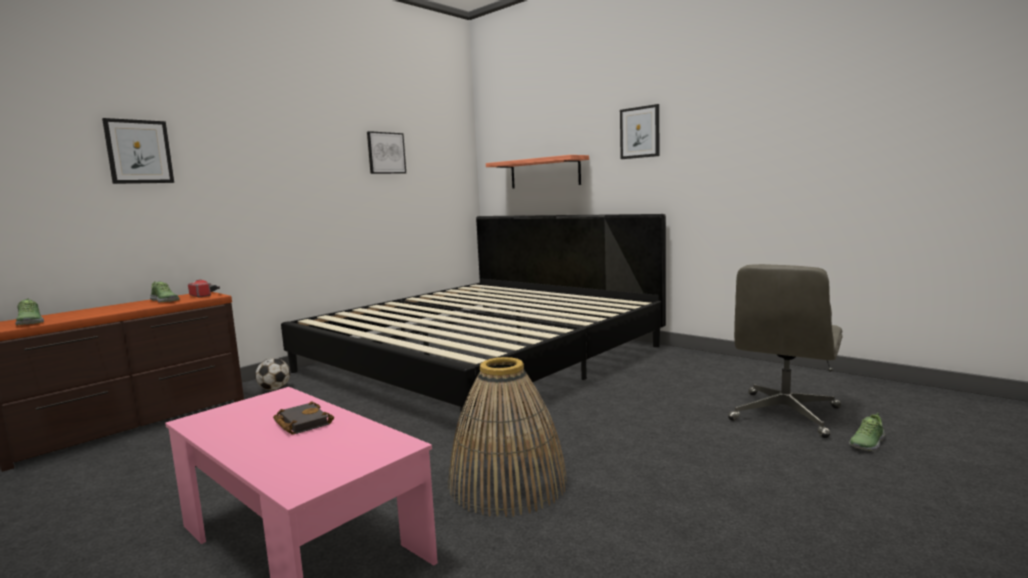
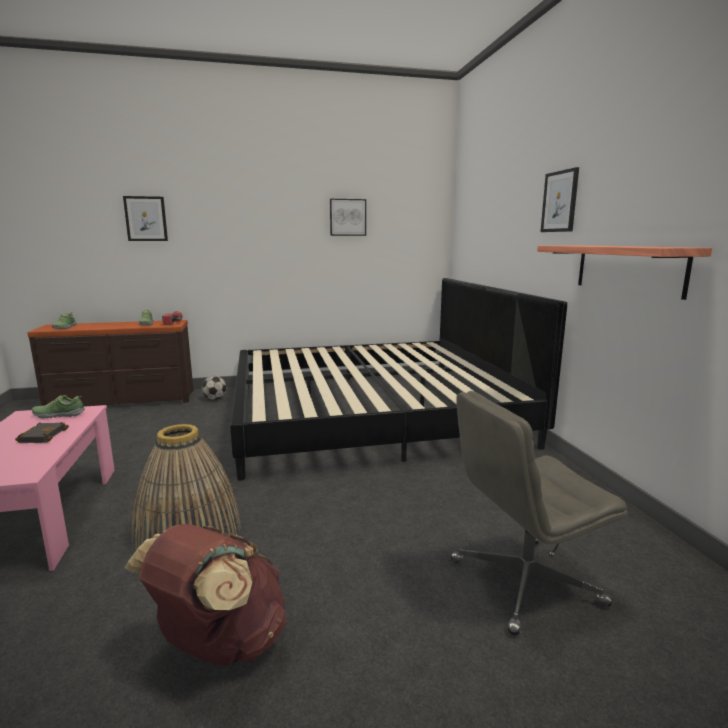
camera: 35 degrees right, 5 degrees up
shelf [486,155,589,189] -> shelf moved to [537,245,712,300]
shoe [849,413,885,451] -> shoe moved to [32,395,85,419]
none -> brown backpack [124,524,287,666]

